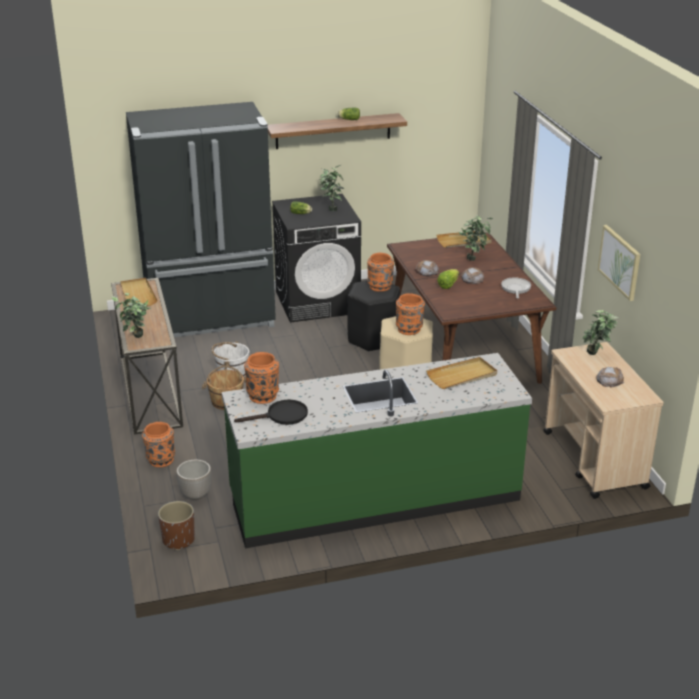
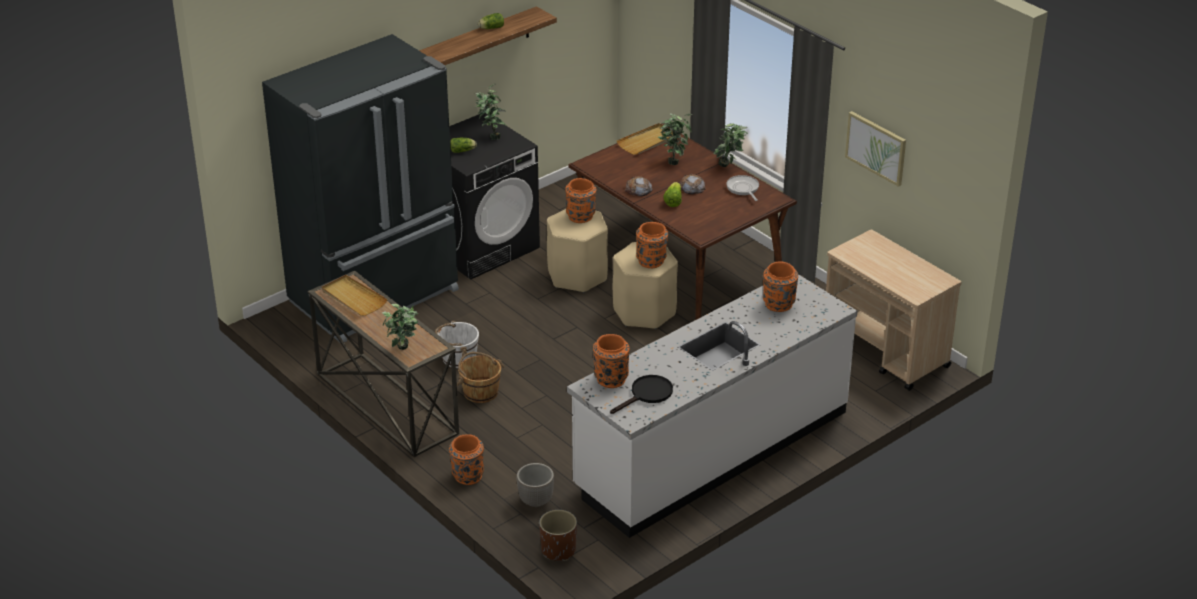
camera: 25 degrees left, 5 degrees up
green counter [222,353,532,548] -> white counter [567,274,857,538]
black stool [347,281,400,352] -> beige stool [547,209,608,293]
beige tray [426,357,497,389] -> orange vase [763,261,798,312]
potted plant [581,310,619,355] -> potted plant moved to [713,123,748,167]
bread [597,367,624,388] -> none

